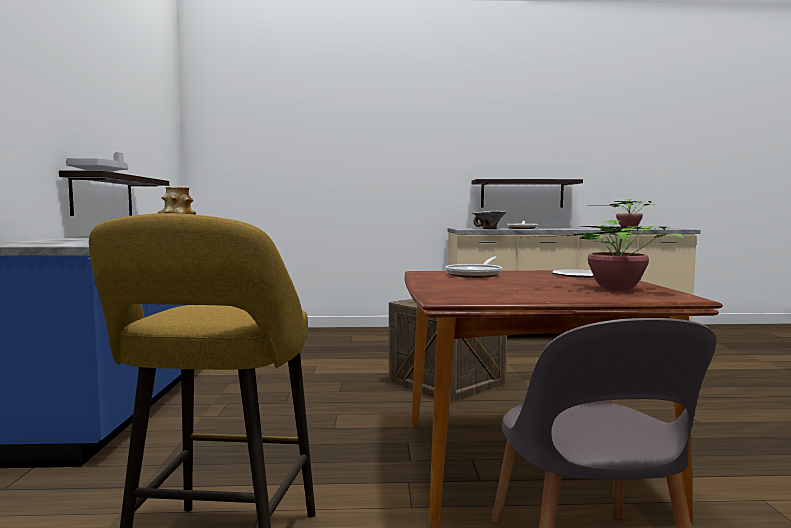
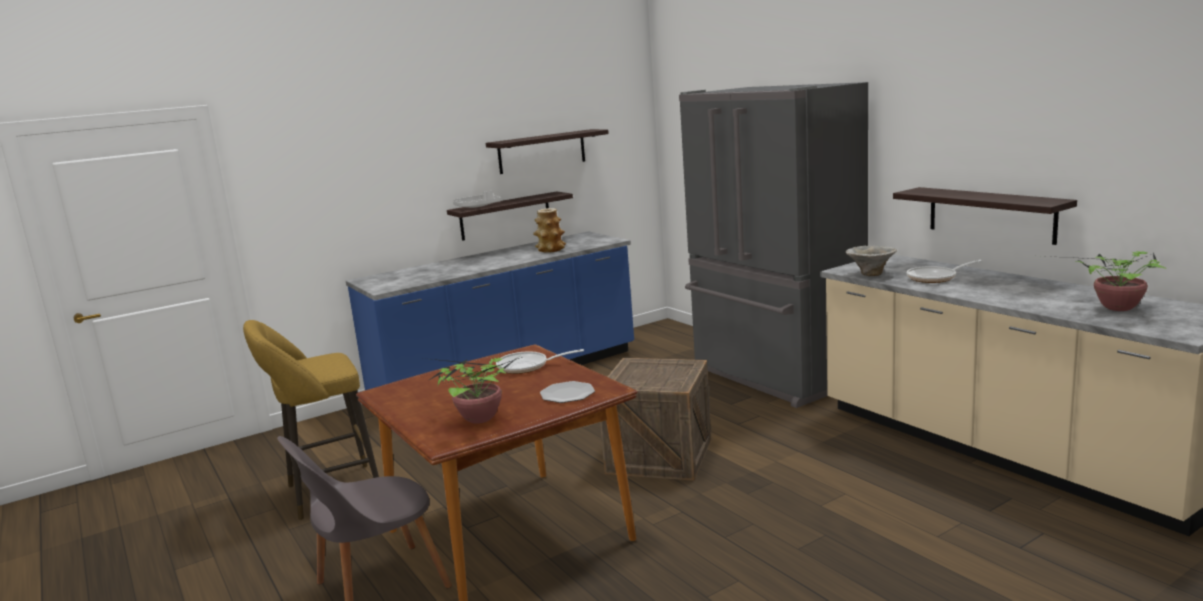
camera: 60 degrees right, 10 degrees up
none -> shelf [486,129,609,174]
none -> grey fridge [679,82,868,408]

